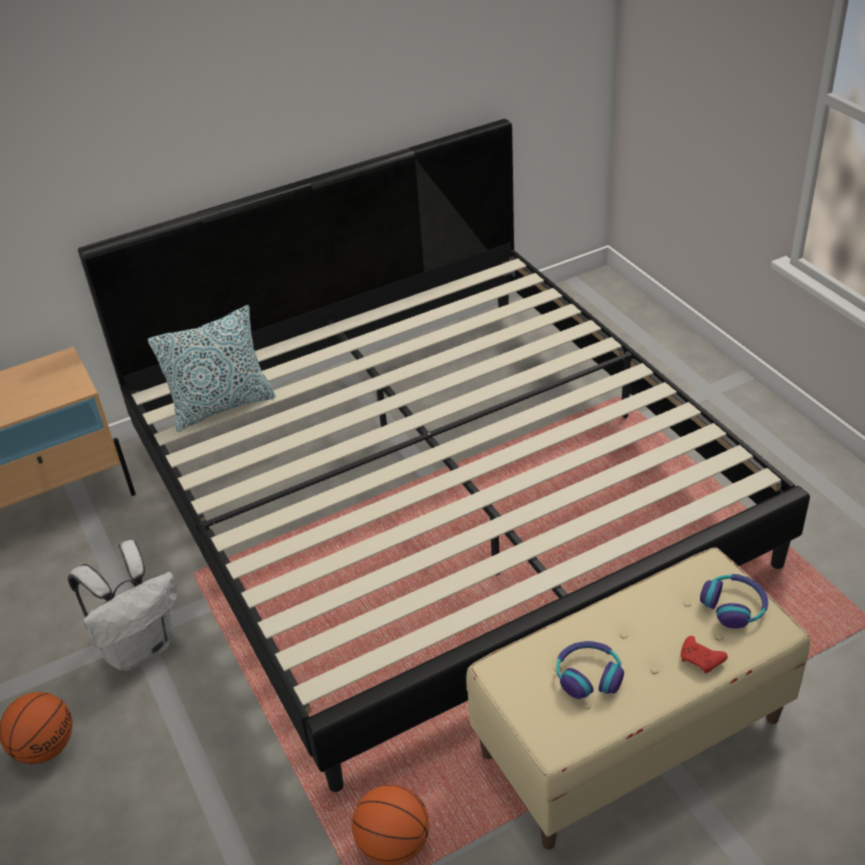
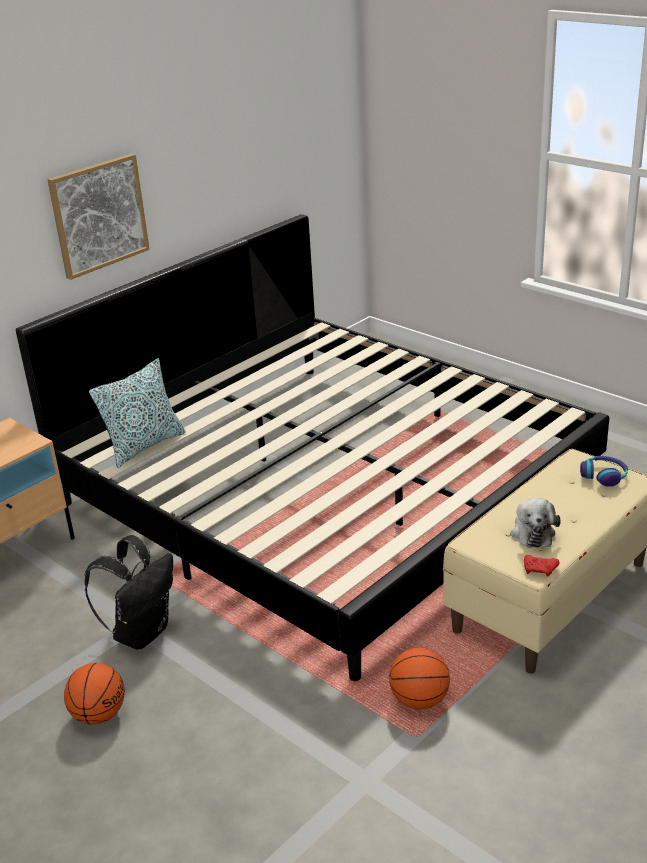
camera: 20 degrees left, 10 degrees down
white backpack [68,540,177,671] -> black backpack [85,535,173,649]
headphones [556,641,624,699] -> plush toy [510,498,561,548]
red game controller [681,636,728,674] -> red game controller moved to [524,555,559,577]
none -> picture [47,154,150,280]

